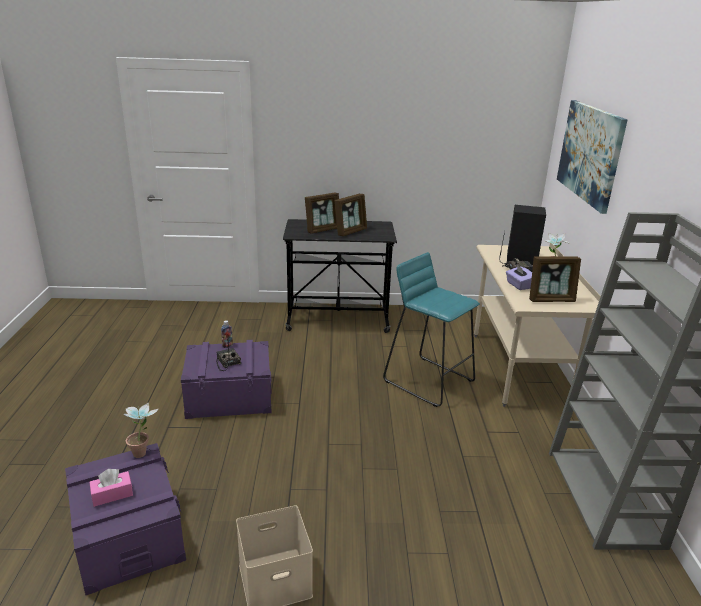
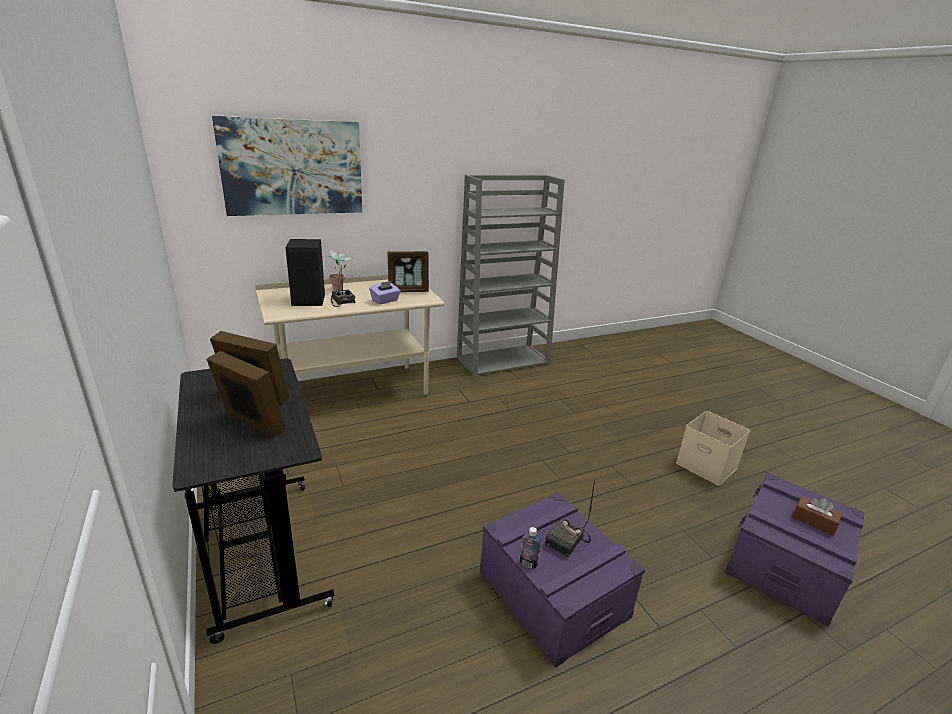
camera: 115 degrees left, 0 degrees up
pink tissue box [90,469,133,507] -> brown tissue box [793,496,842,535]
potted plant [123,403,159,458] -> none
turquoise stool [383,252,480,407] -> none
picture frame [529,256,581,302] -> picture frame turned 105 degrees clockwise [387,251,429,292]

